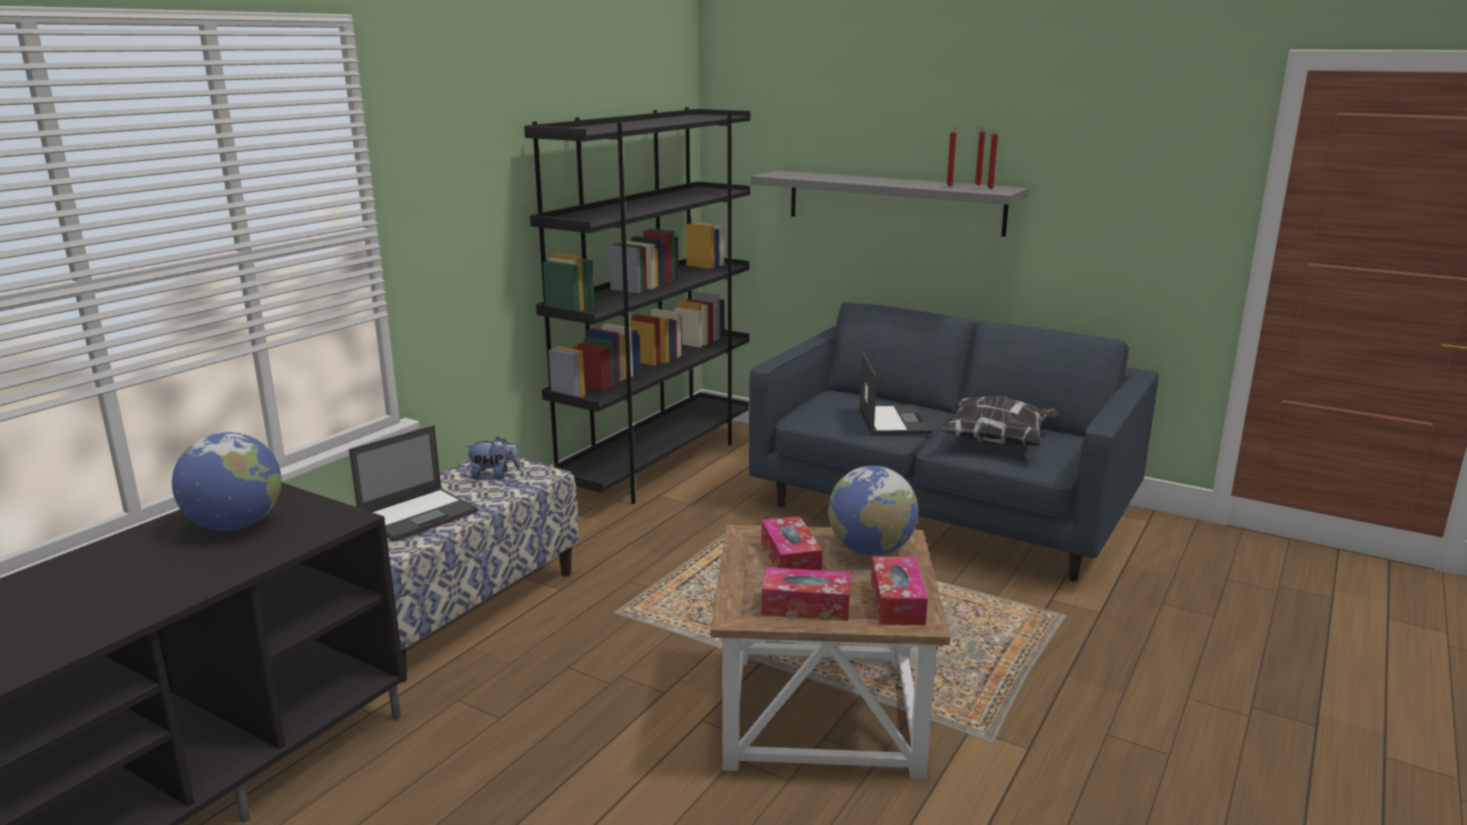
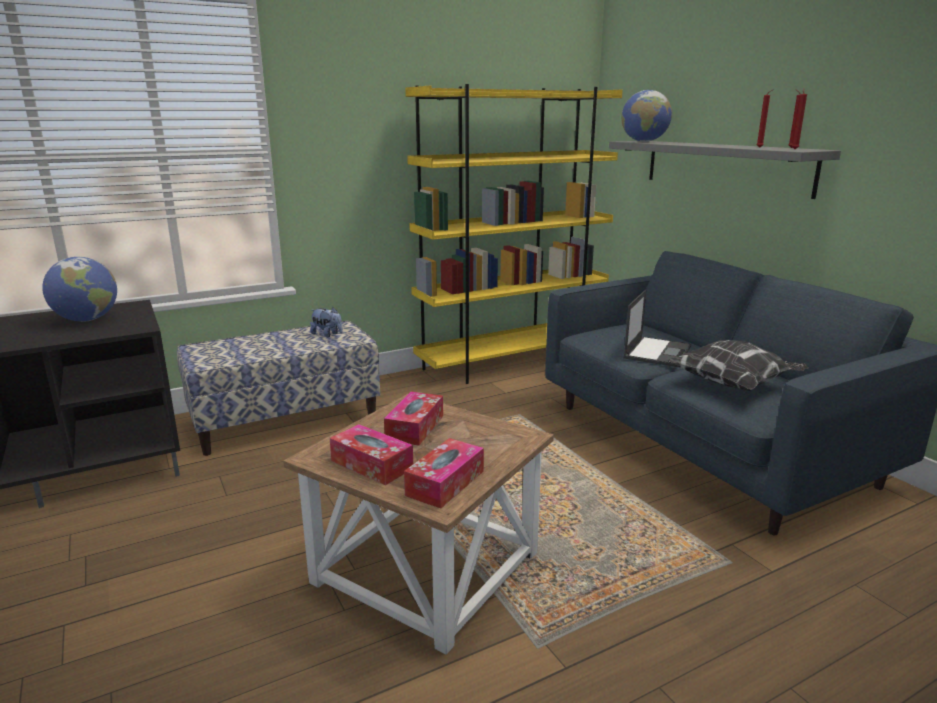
camera: 30 degrees right, 0 degrees up
laptop [349,425,478,542] -> none
black bookcase [524,107,750,504] -> yellow bookcase [405,84,623,384]
globe [828,466,918,556] -> globe moved to [621,90,672,142]

